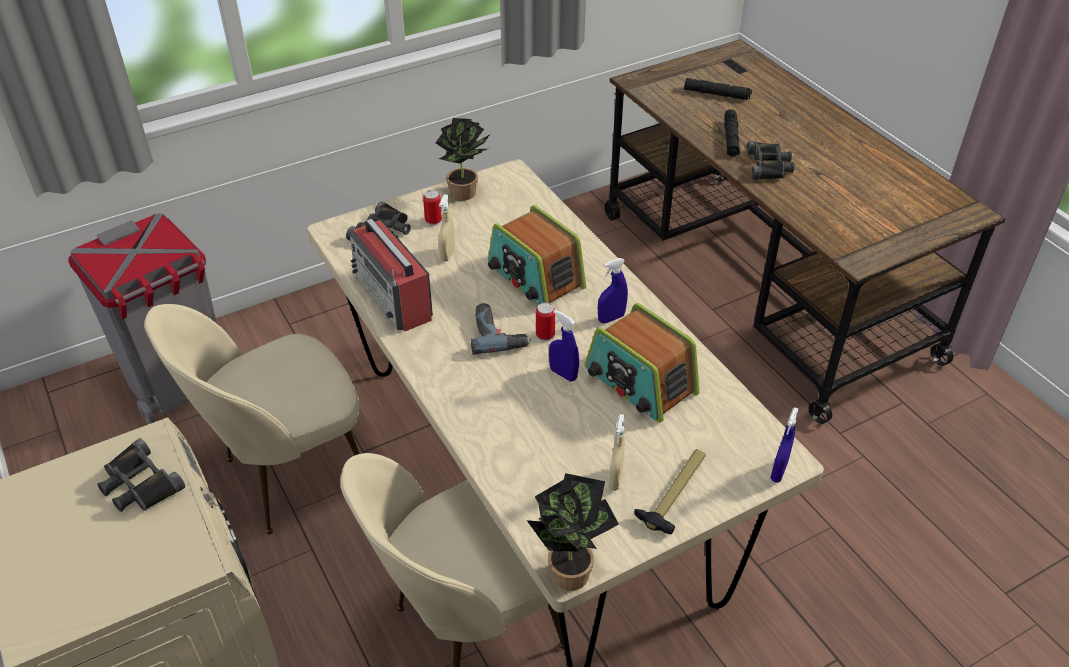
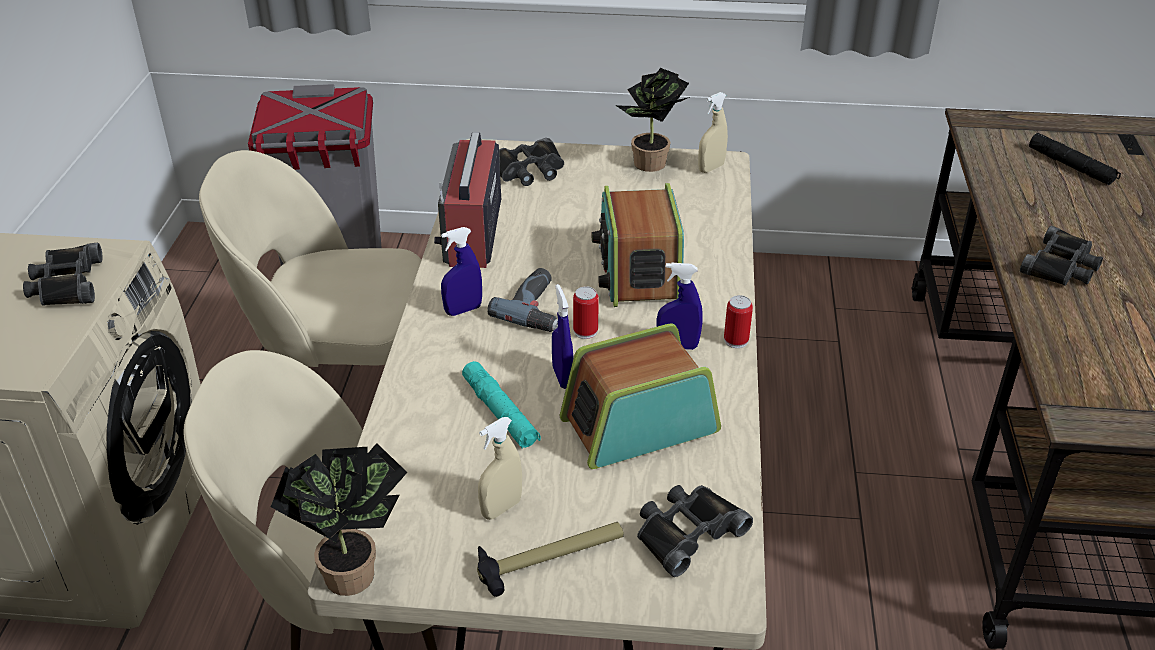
camera: 35 degrees right, 5 degrees down
can [423,190,442,226] -> can moved to [724,295,753,348]
beige spray bottle [439,194,455,262] -> beige spray bottle moved to [698,92,728,173]
radio [585,303,700,423] -> radio turned 75 degrees clockwise [560,324,721,469]
black flashlight [724,109,740,157] -> none
blue spray bottle [771,407,799,483] -> blue spray bottle moved to [441,227,482,316]
none -> turquoise flashlight [462,361,541,448]
none -> black binoculars [637,485,753,577]

